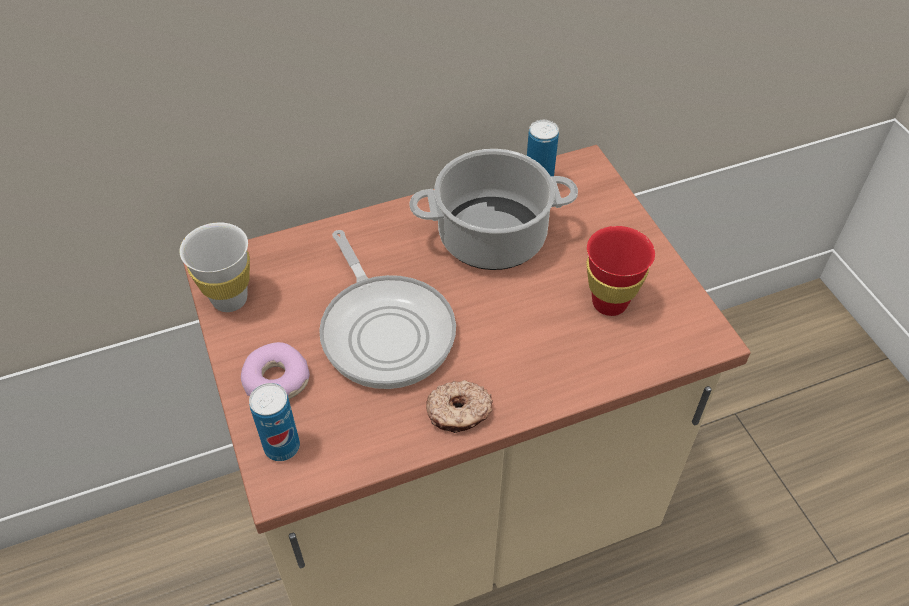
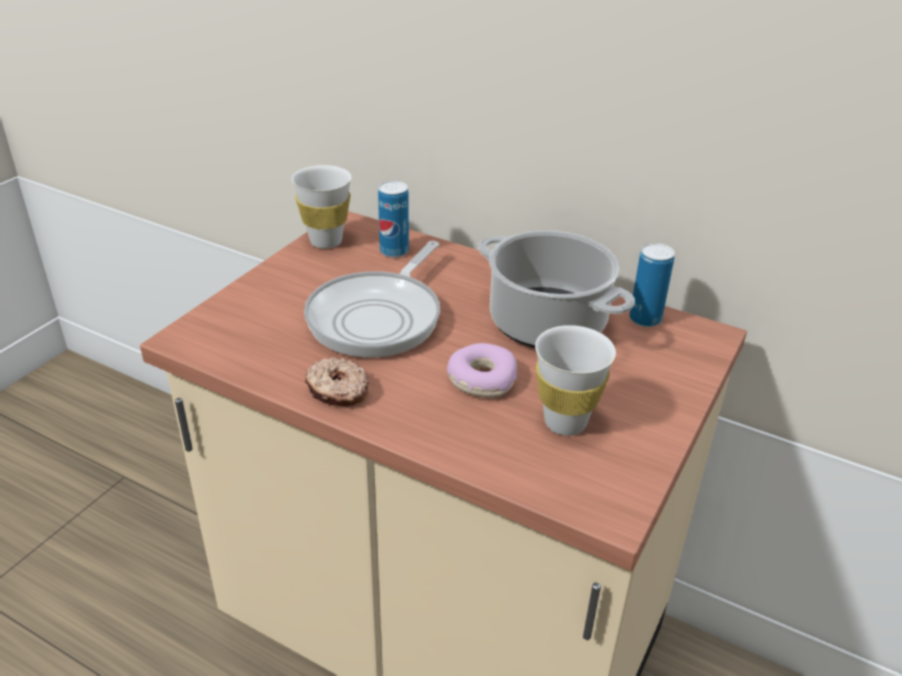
camera: 50 degrees right, 15 degrees down
donut [241,342,310,399] -> donut moved to [447,343,517,398]
can [249,383,300,461] -> can moved to [378,181,409,258]
red cup [586,226,655,316] -> white cup [535,325,616,436]

